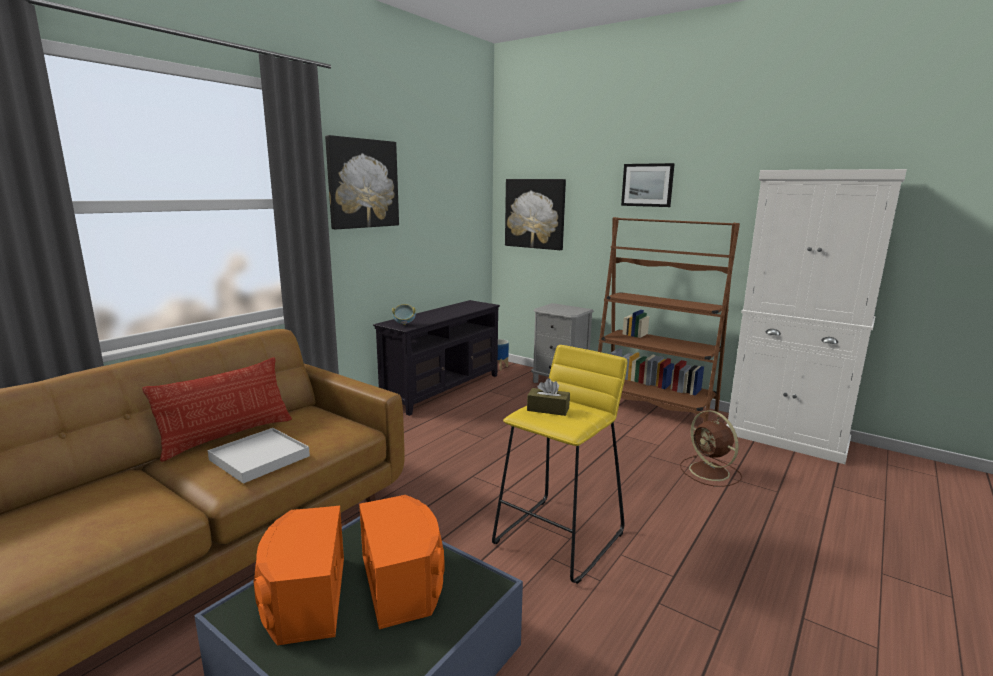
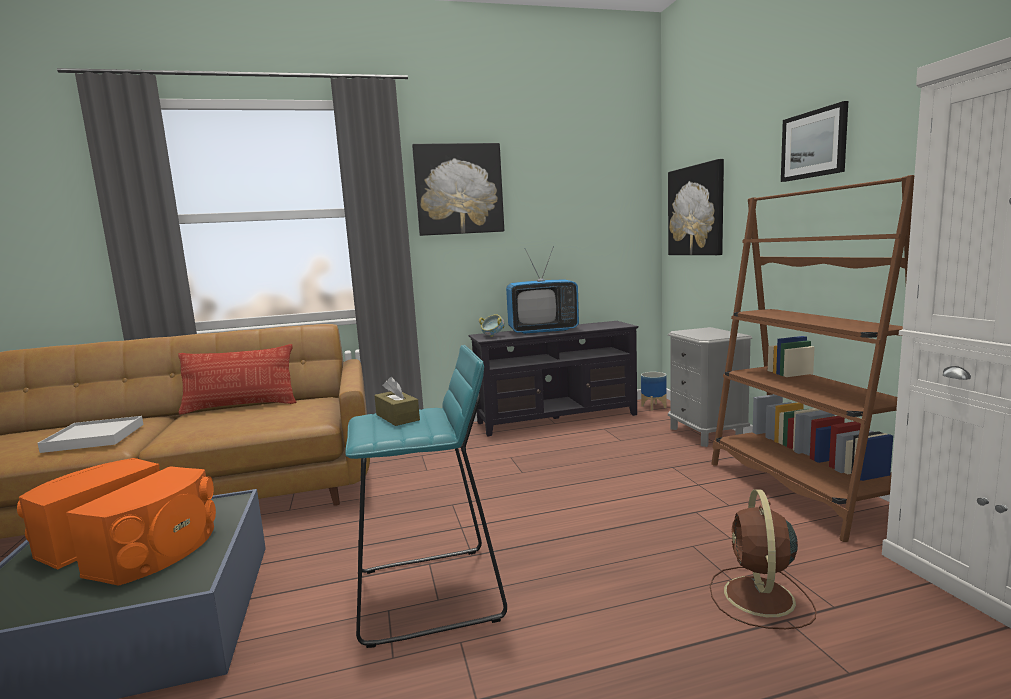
camera: 40 degrees right, 5 degrees down
white tray [208,428,310,484] -> white tray moved to [38,416,144,453]
yellow stool [492,345,627,584] -> turquoise stool [345,345,507,648]
none -> television [506,248,579,334]

